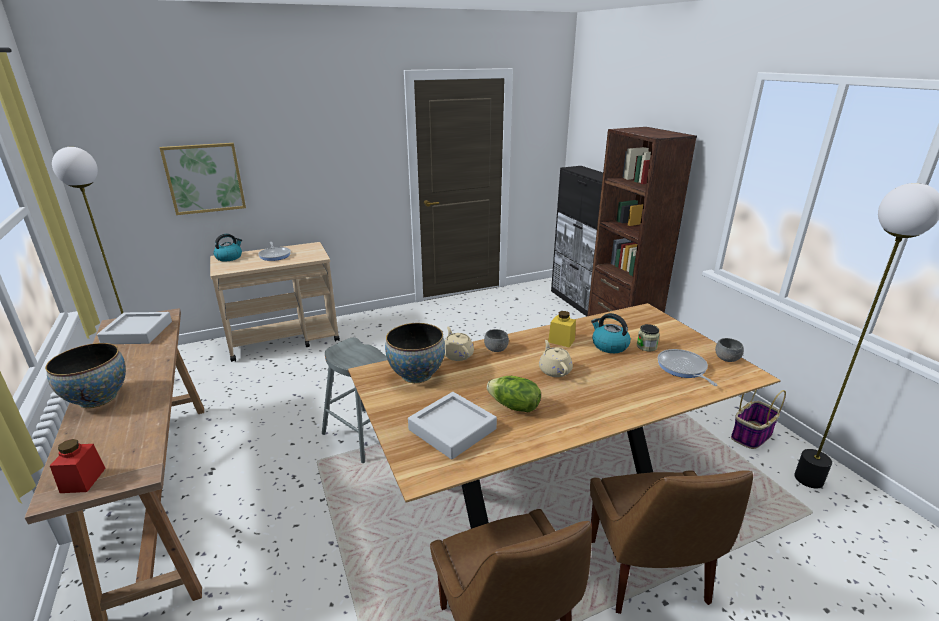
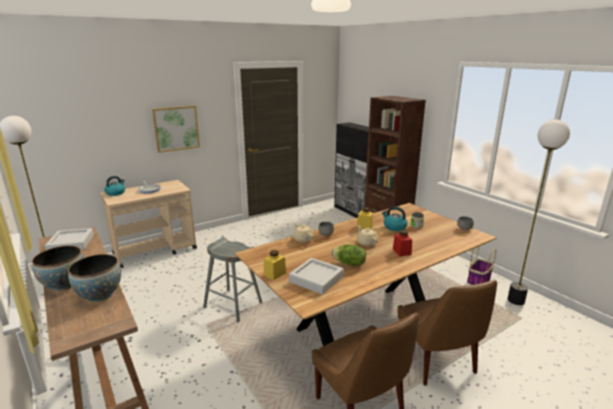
camera: 10 degrees left, 5 degrees down
red jar [50,439,106,493] -> red jar moved to [393,230,412,256]
picture [160,143,246,215] -> picture moved to [152,106,200,153]
bowl [385,323,445,383] -> bowl moved to [68,254,121,302]
frying pan [658,349,718,386] -> none
none -> yellow jar [264,250,286,280]

